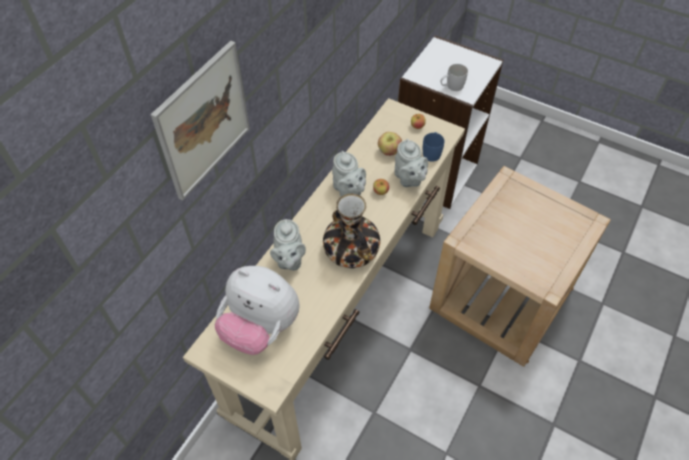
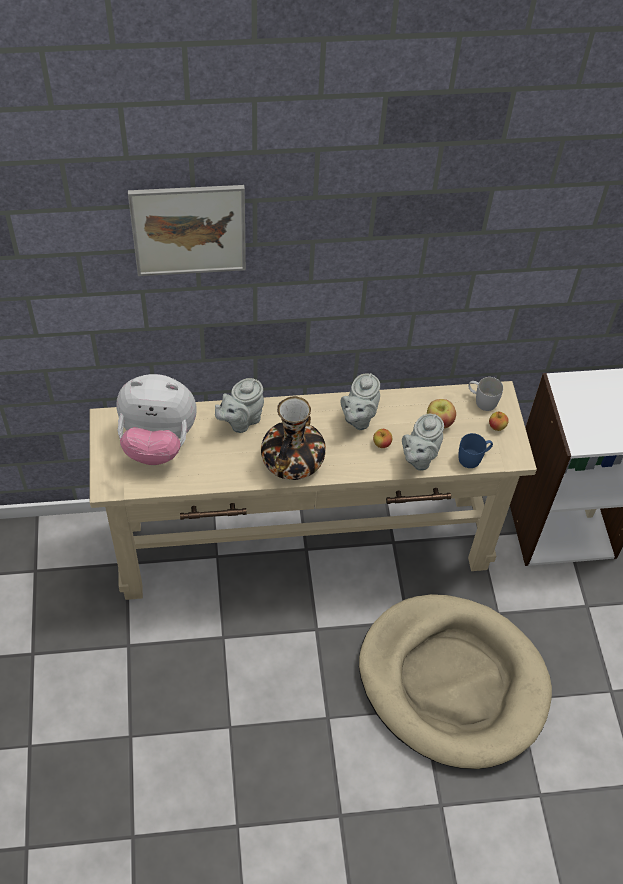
camera: 50 degrees right, 0 degrees up
plush toy [215,266,300,355] -> plush toy turned 75 degrees counterclockwise [117,374,197,465]
beige side table [429,166,611,367] -> beige dog bed [359,594,552,769]
white mug [441,64,468,91] -> white mug moved to [468,377,503,411]

